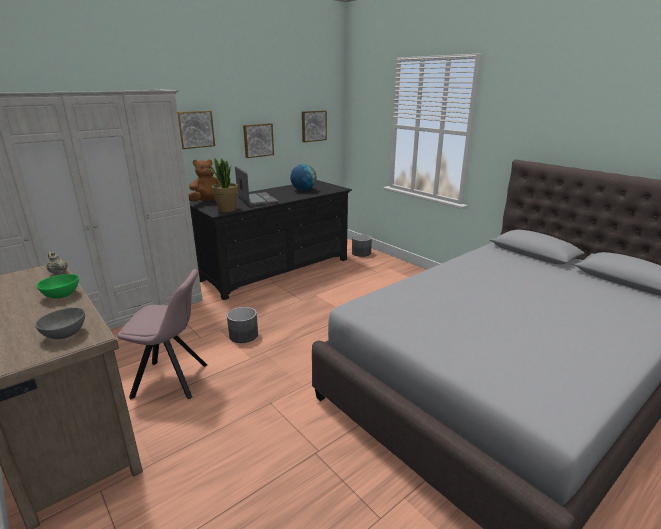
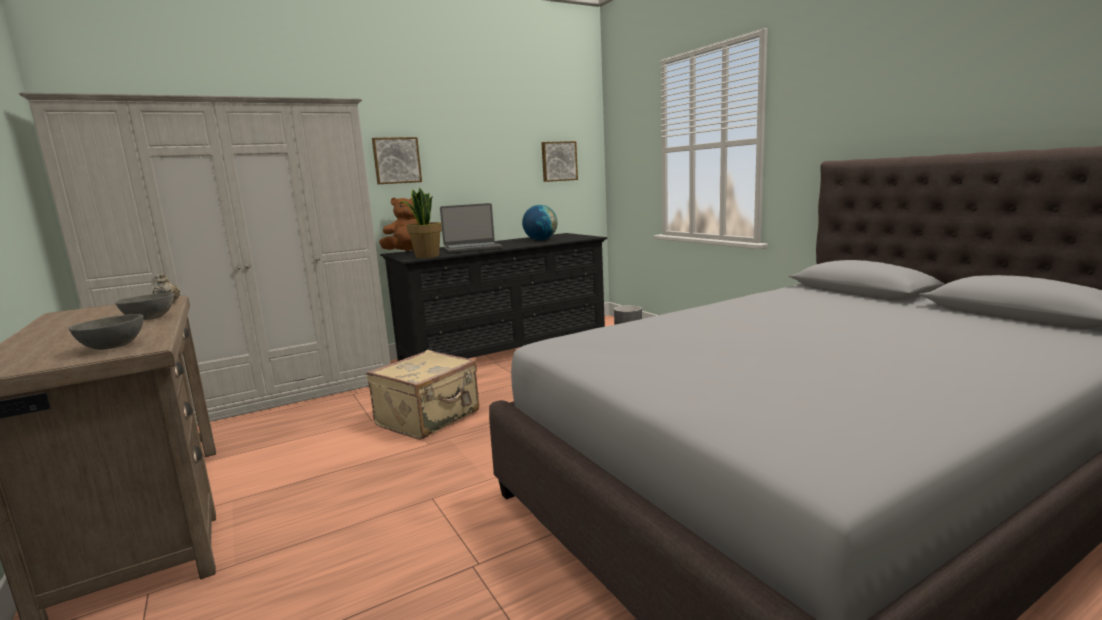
camera: 10 degrees right, 10 degrees down
green bowl [37,274,79,299] -> grey bowl [115,293,174,320]
pink chair [117,269,207,399] -> none
grey planter [227,307,258,343] -> beige suitcase [366,350,479,440]
laptop [235,166,279,206] -> laptop turned 90 degrees clockwise [440,203,503,254]
picture [243,123,274,158] -> none

